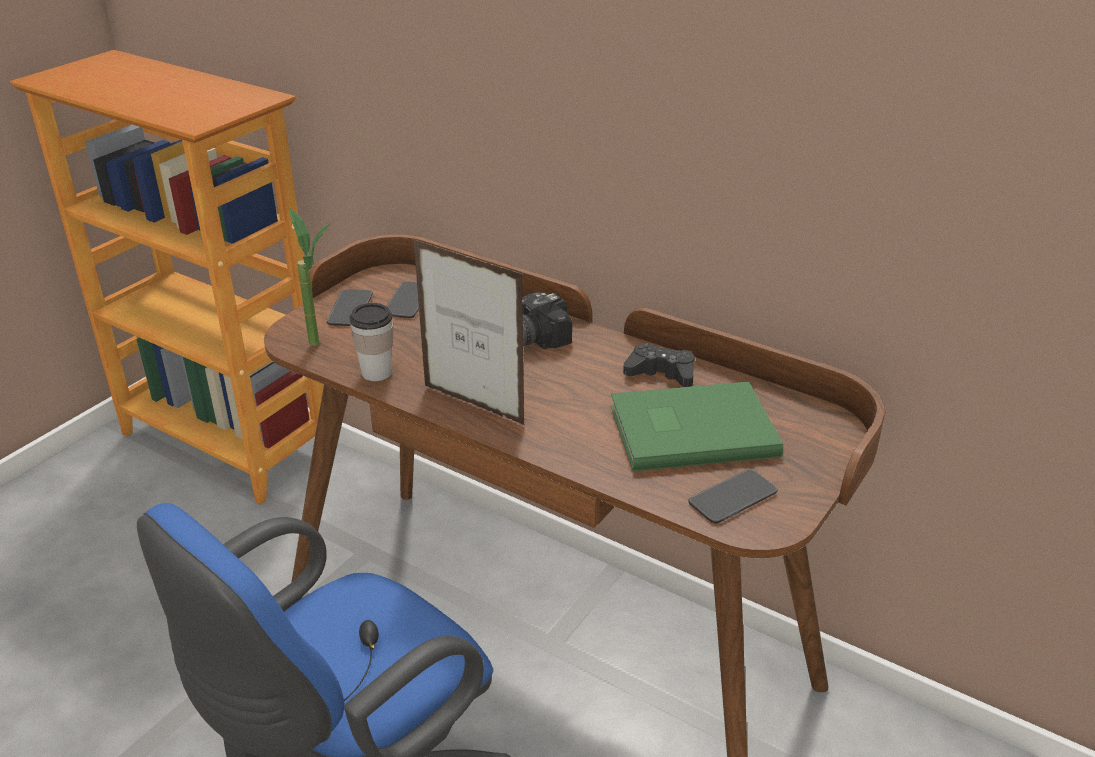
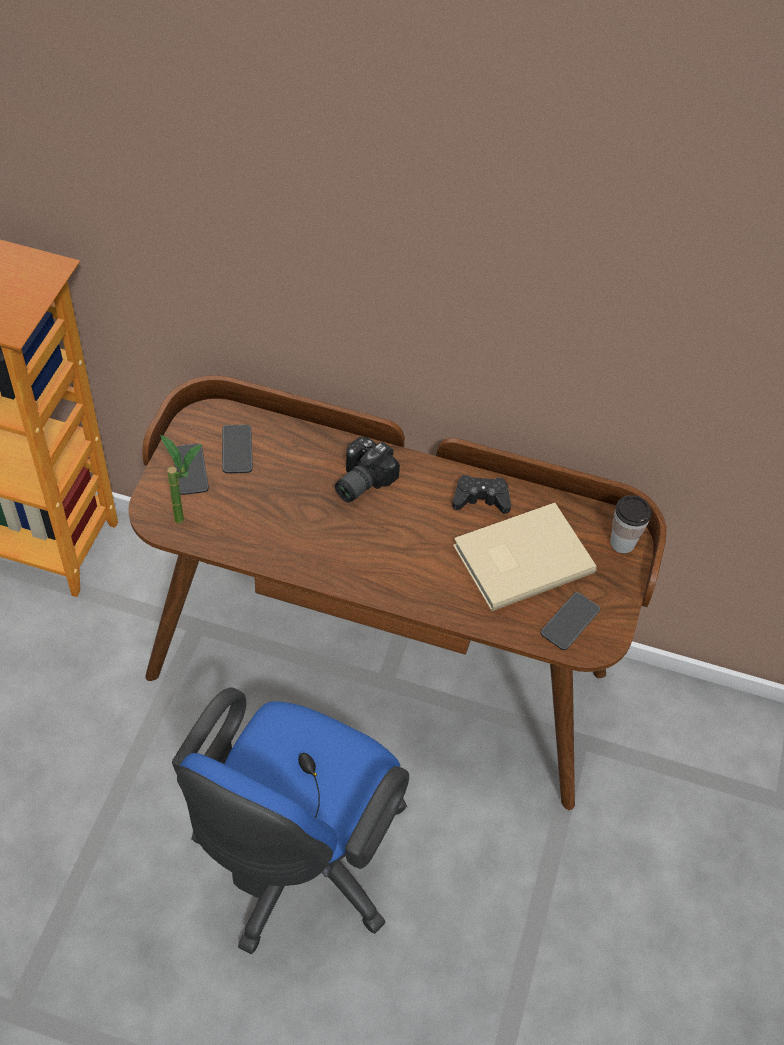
camera: 20 degrees left, 20 degrees up
cup [349,303,393,381] -> cup moved to [610,495,652,553]
picture frame [414,239,525,425] -> none
green book [611,381,783,471] -> beige book [453,503,596,611]

